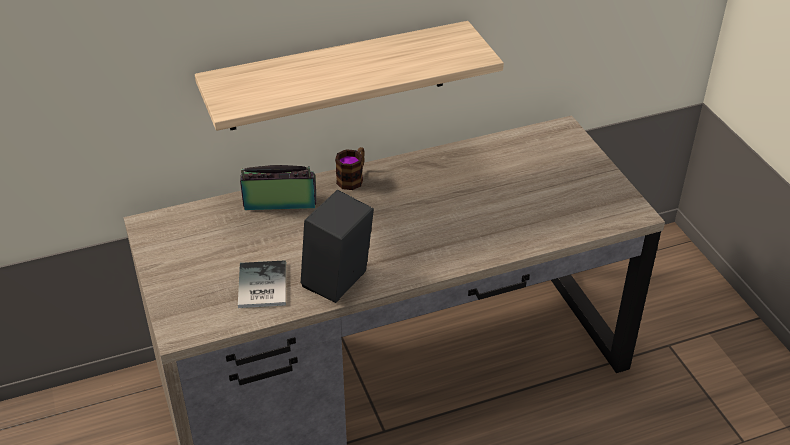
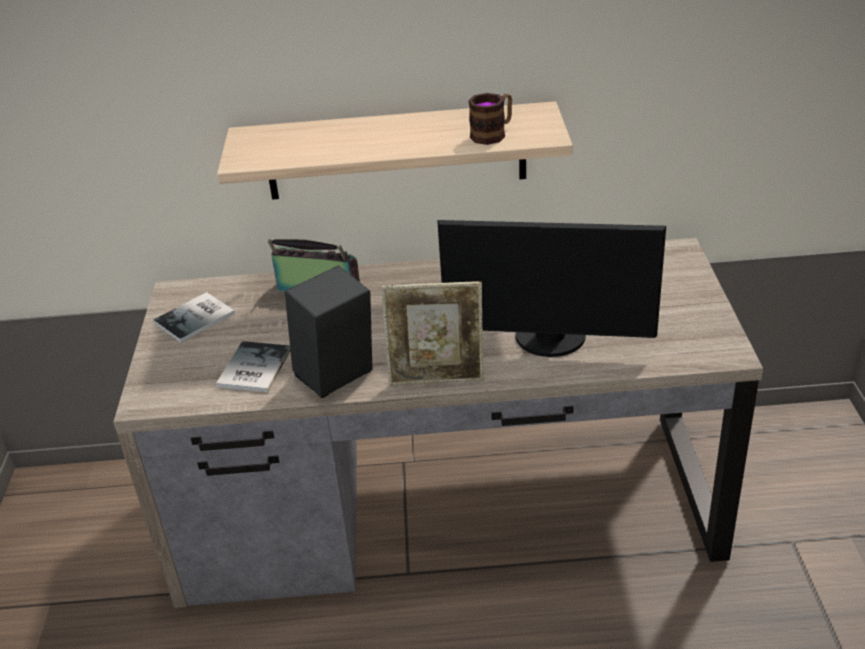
camera: 20 degrees right, 5 degrees down
mug [335,147,365,190] -> mug moved to [468,93,512,145]
none -> book [153,292,235,343]
none -> picture frame [381,281,484,385]
none -> monitor [437,220,666,357]

